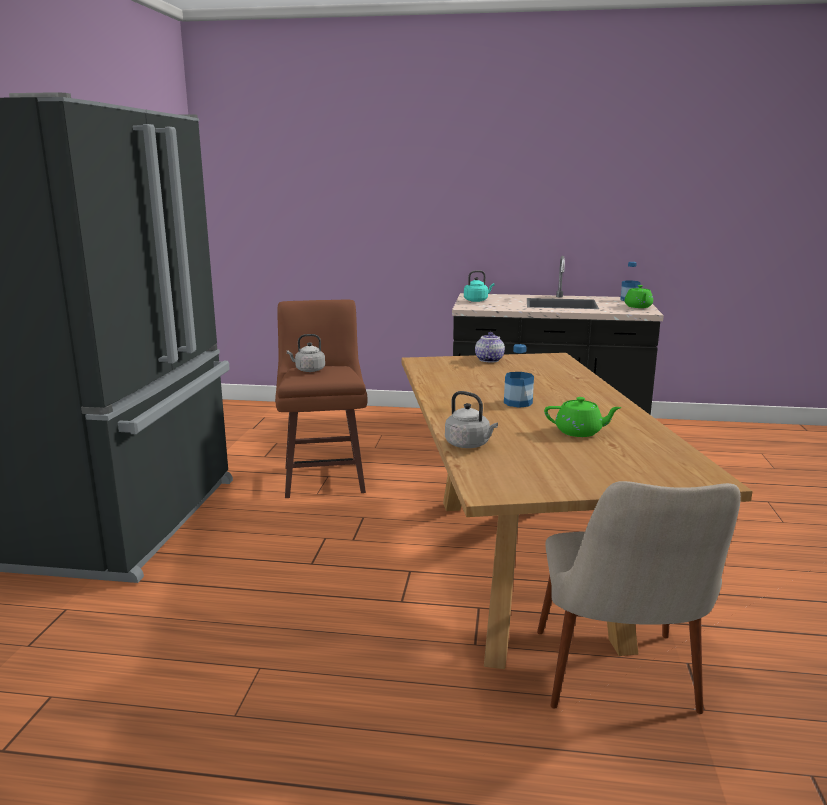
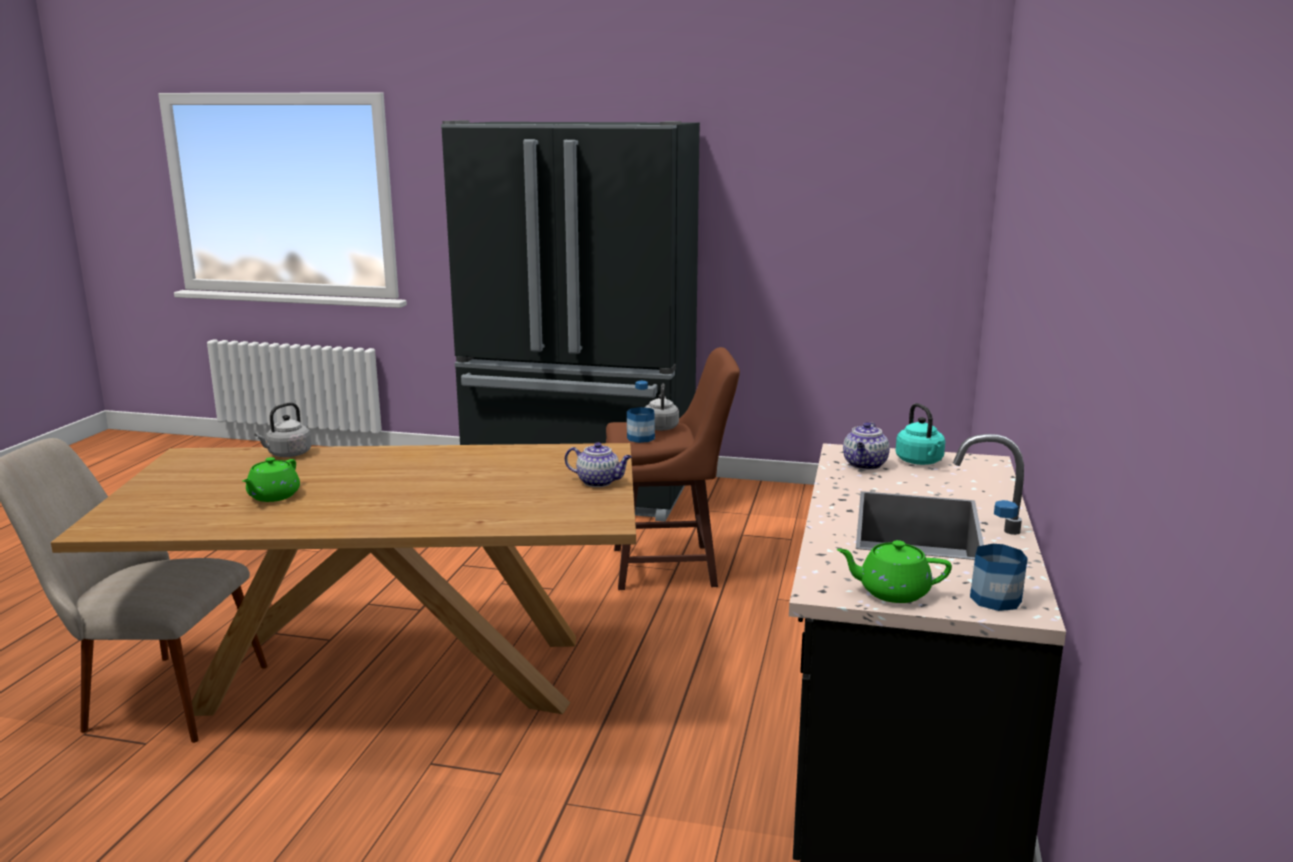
camera: 95 degrees right, 0 degrees up
bottle [504,344,534,408] -> bottle moved to [627,381,655,443]
none -> teapot [843,422,890,470]

